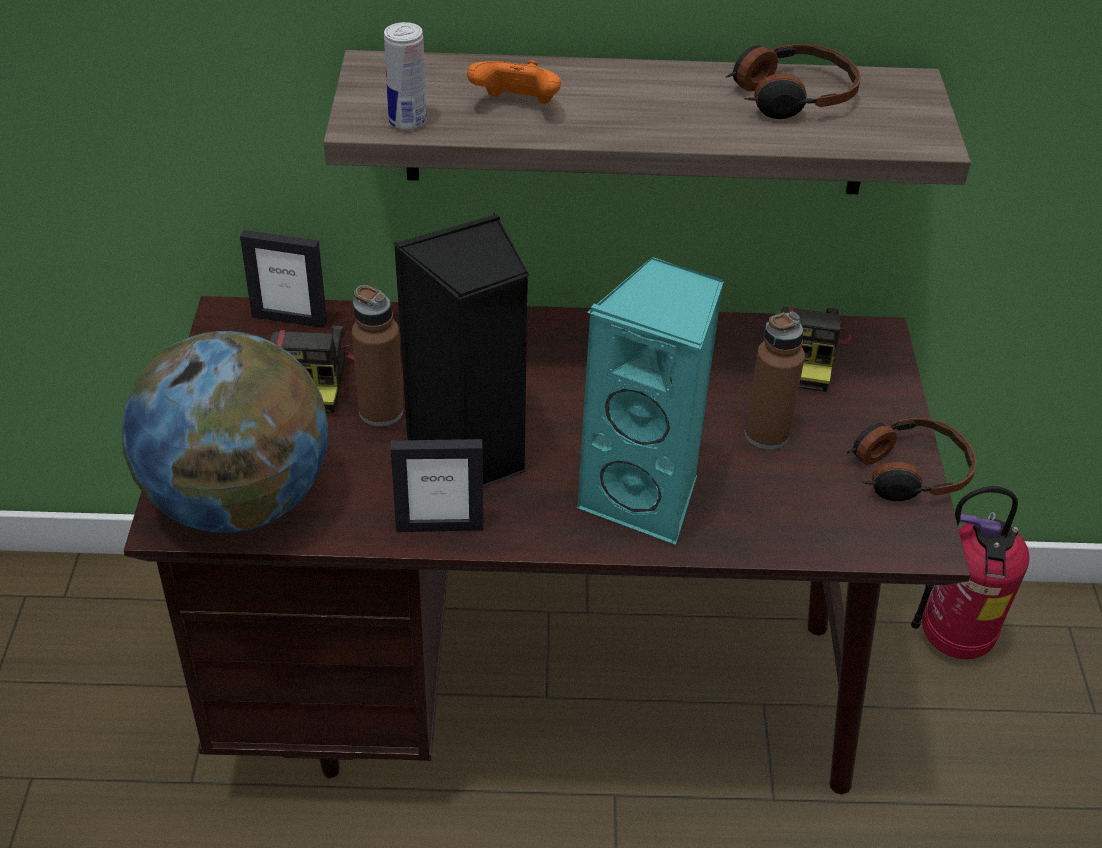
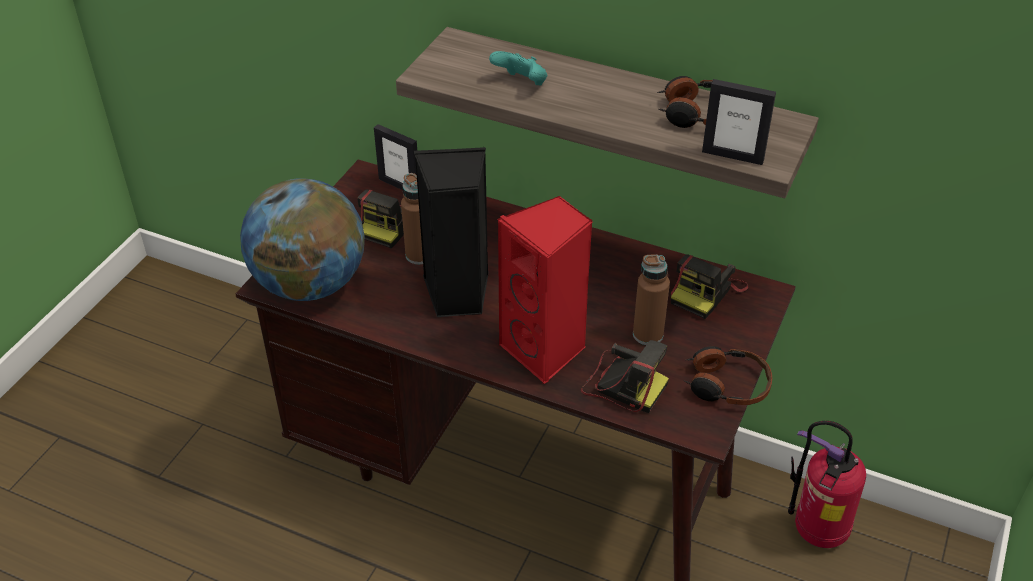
camera: 25 degrees right, 0 degrees up
can [384,22,426,130] -> none
picture frame [391,439,484,532] -> picture frame moved to [702,79,776,165]
orange game controller [467,60,561,104] -> turquoise game controller [489,51,547,85]
turquoise speaker [576,257,724,545] -> red speaker [497,196,593,384]
none -> camera [581,340,669,413]

